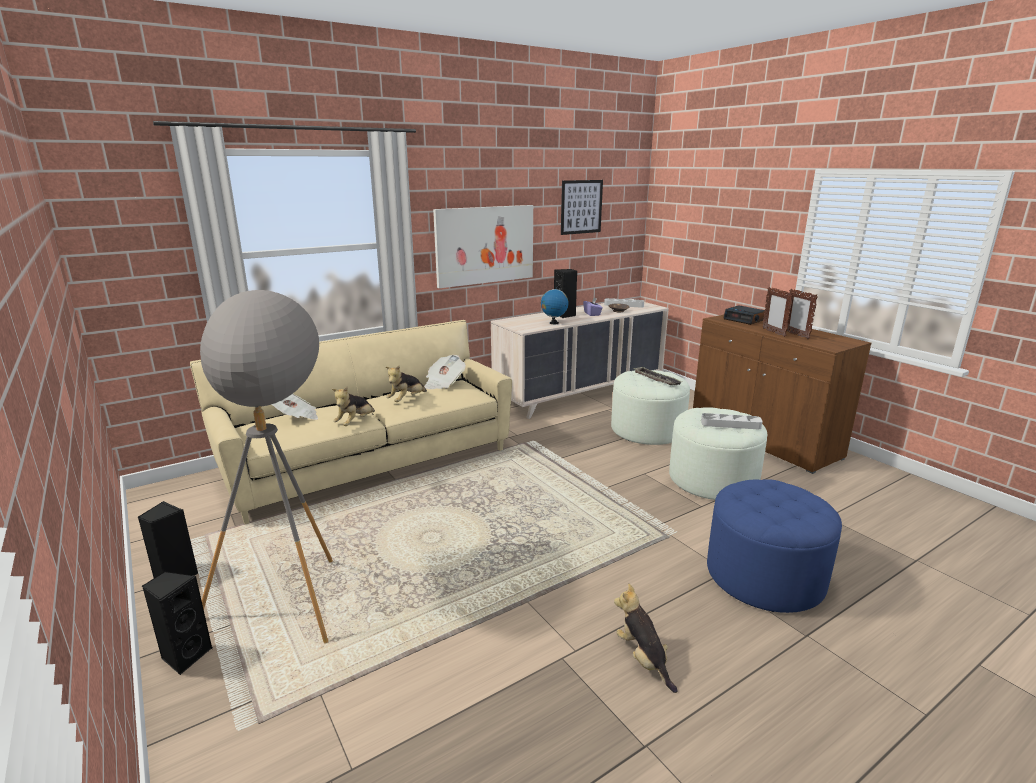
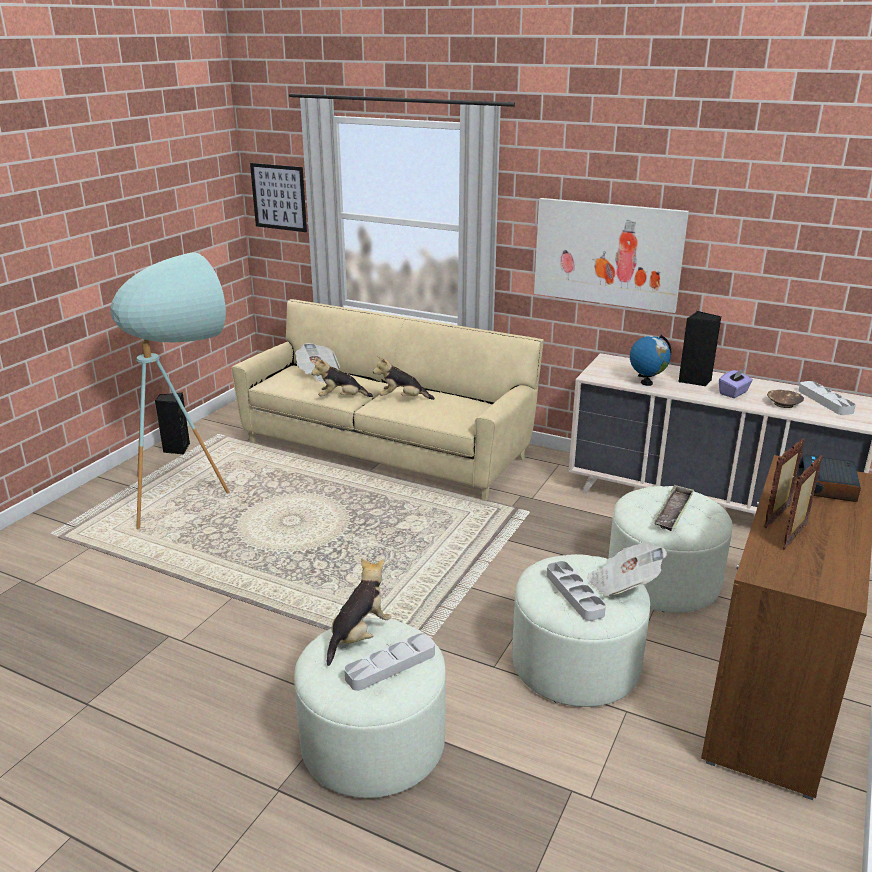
camera: 60 degrees right, 5 degrees up
black speaker [142,571,213,675] -> none
grey floor lamp [200,290,333,644] -> turquoise floor lamp [110,252,230,529]
newspaper [424,355,466,389] -> newspaper moved to [587,542,667,597]
picture [561,180,603,235] -> picture moved to [250,163,307,232]
plush toy [614,583,678,693] -> plush toy moved to [327,558,391,666]
blue ottoman [707,479,842,613] -> white ottoman [294,618,446,798]
none -> grey tray [344,633,435,691]

